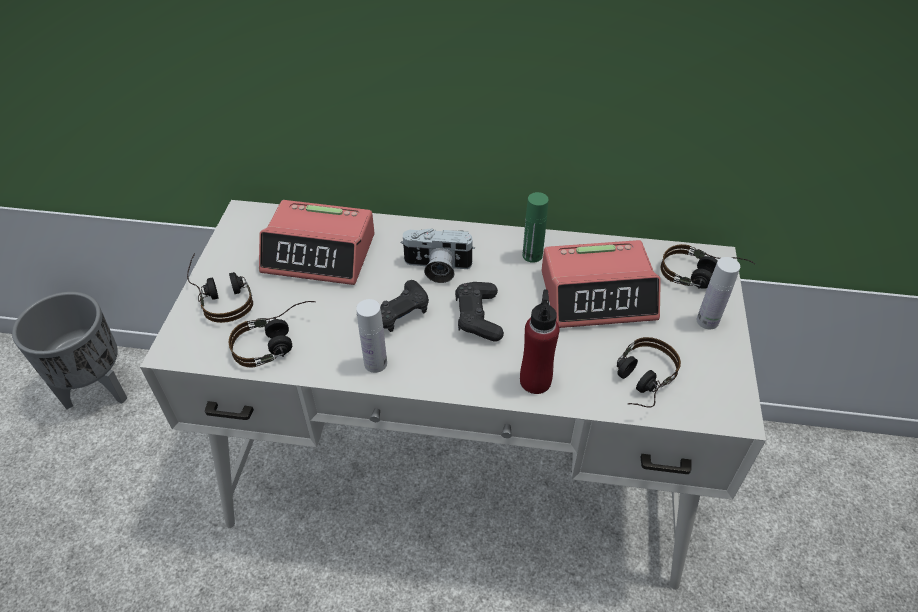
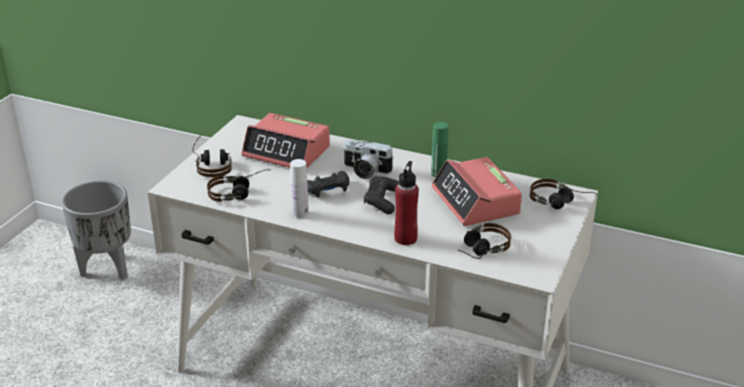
camera: 15 degrees right, 15 degrees down
alarm clock [542,240,661,328] -> alarm clock turned 60 degrees clockwise [431,157,522,226]
white bottle [697,257,740,329] -> none

